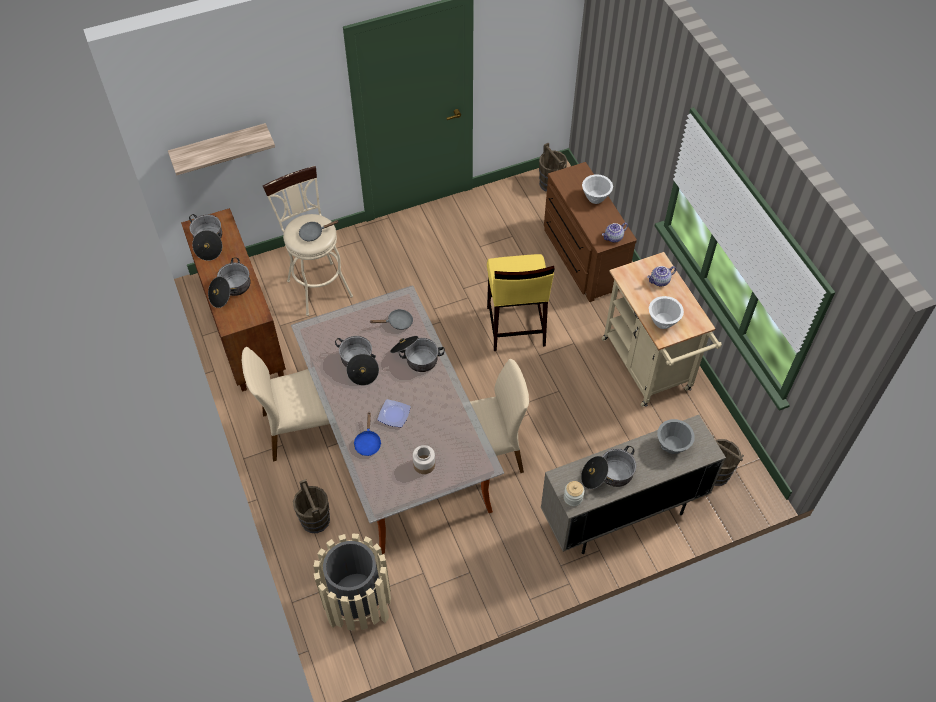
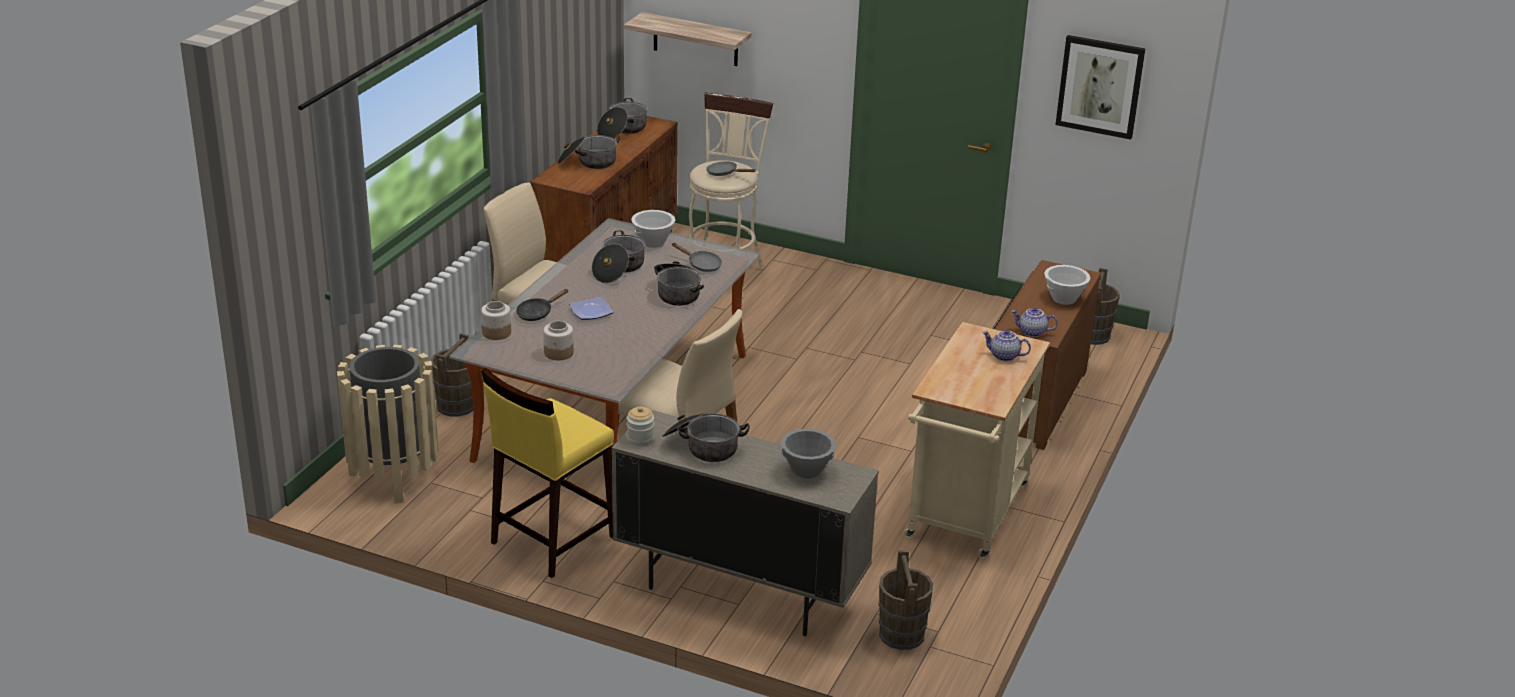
camera: 45 degrees right, 25 degrees down
blue frying pan [354,413,381,456] -> black frying pan [516,289,569,321]
yellow stool [487,254,555,351] -> yellow stool moved to [481,368,614,578]
white bowl [649,296,684,329] -> white bowl moved to [631,210,675,248]
none -> jar [481,301,511,340]
none -> picture [1055,35,1146,140]

